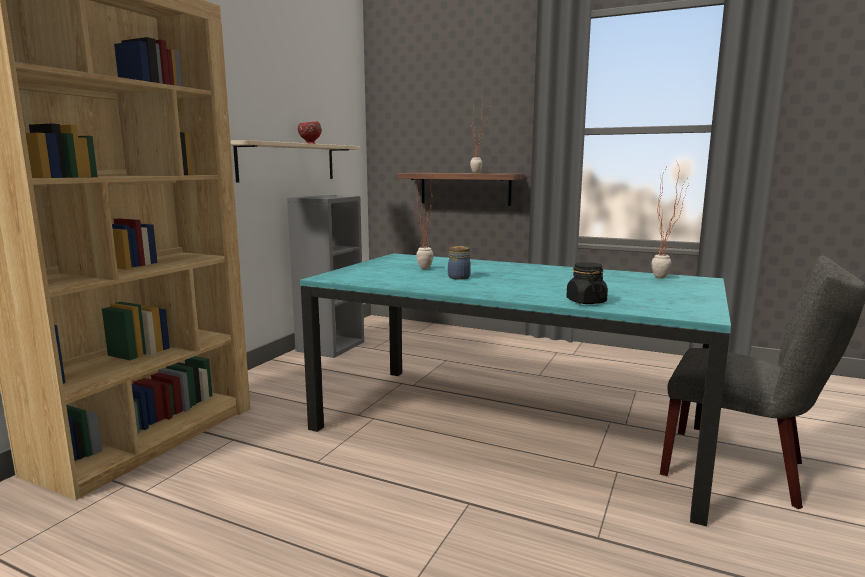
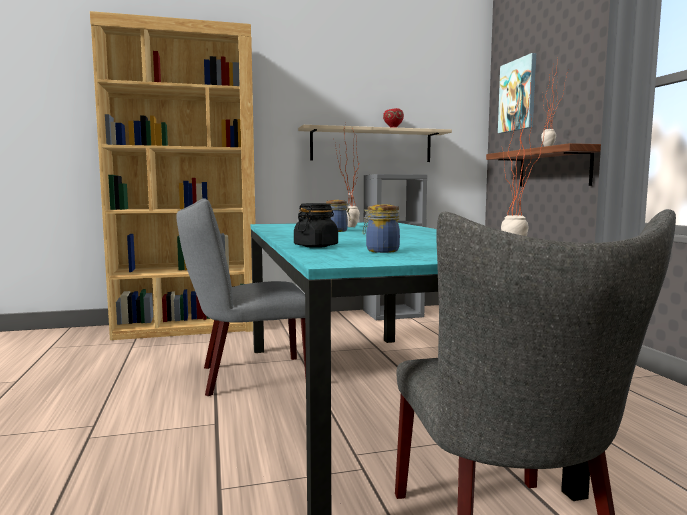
camera: 50 degrees right, 5 degrees down
none -> grey chair [176,198,306,396]
none -> jar [363,205,400,253]
none -> picture [498,53,536,133]

